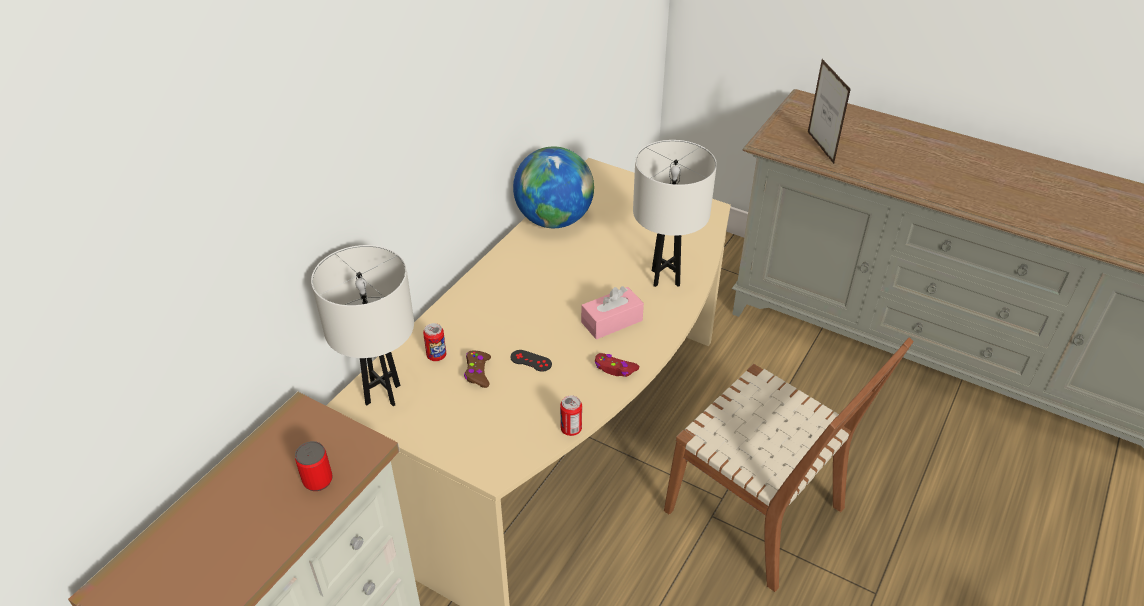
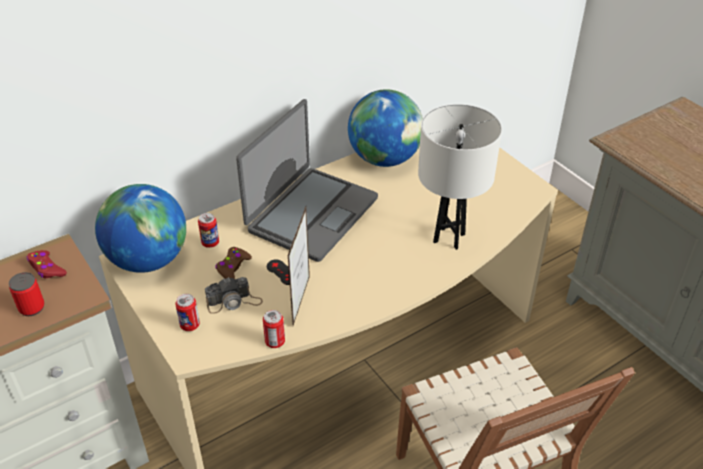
camera: 25 degrees right, 0 degrees up
white table lamp [311,245,414,407] -> globe [95,184,186,273]
pink tissue box [581,286,644,339] -> none
red game controller [595,353,639,377] -> red game controller moved to [27,250,67,278]
picture frame [808,59,851,164] -> picture frame moved to [287,207,310,326]
none -> can [175,294,200,331]
none -> camera [205,277,263,314]
none -> laptop [236,99,378,262]

